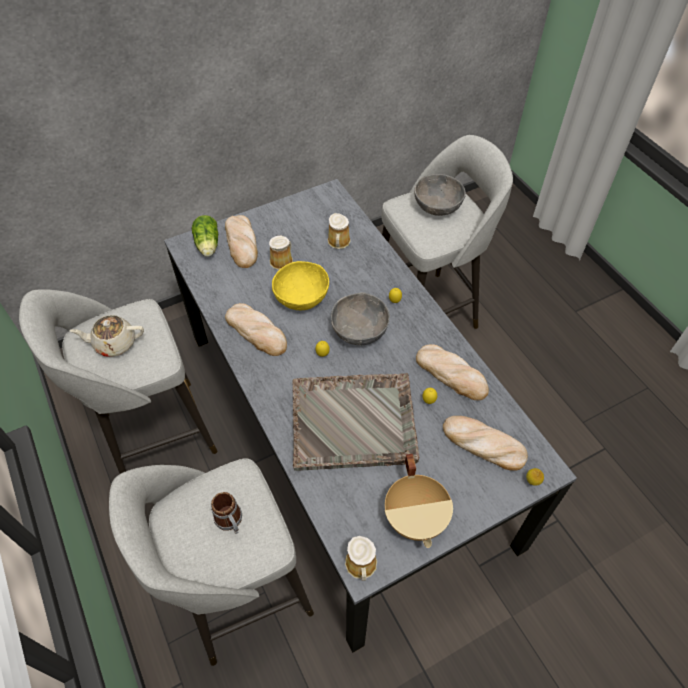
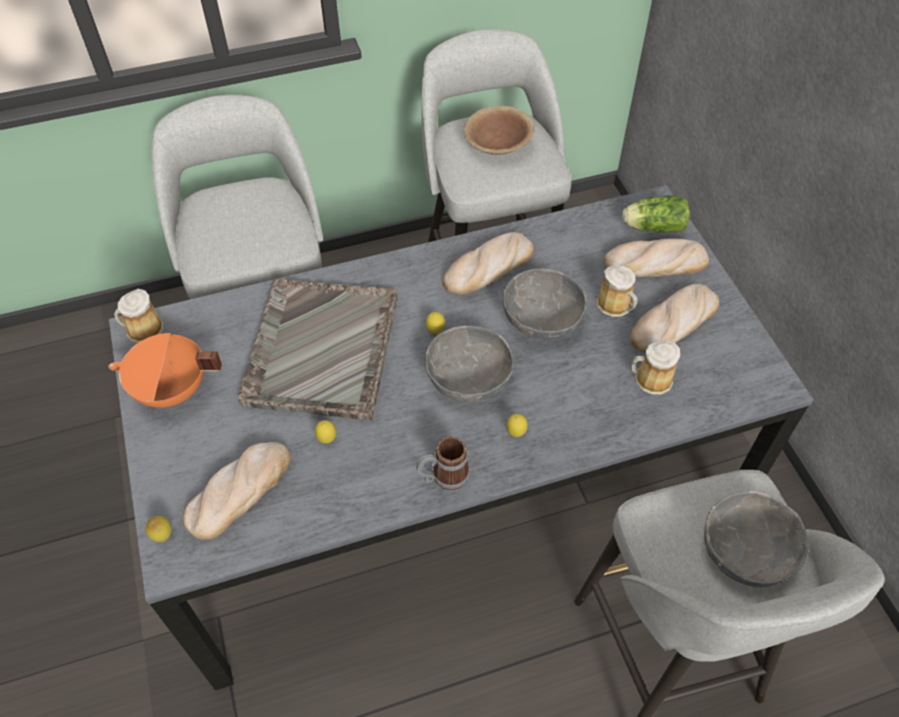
camera: 100 degrees right, 0 degrees up
beige teapot [70,315,144,357] -> brown bowl [464,106,535,155]
mug [211,492,242,534] -> mug moved to [416,436,470,490]
yellow bowl [272,261,329,310] -> grey bowl [503,268,587,339]
beige cooking pot [385,454,453,548] -> orange cooking pot [109,333,222,408]
bread [416,344,489,400] -> bread moved to [630,284,719,352]

